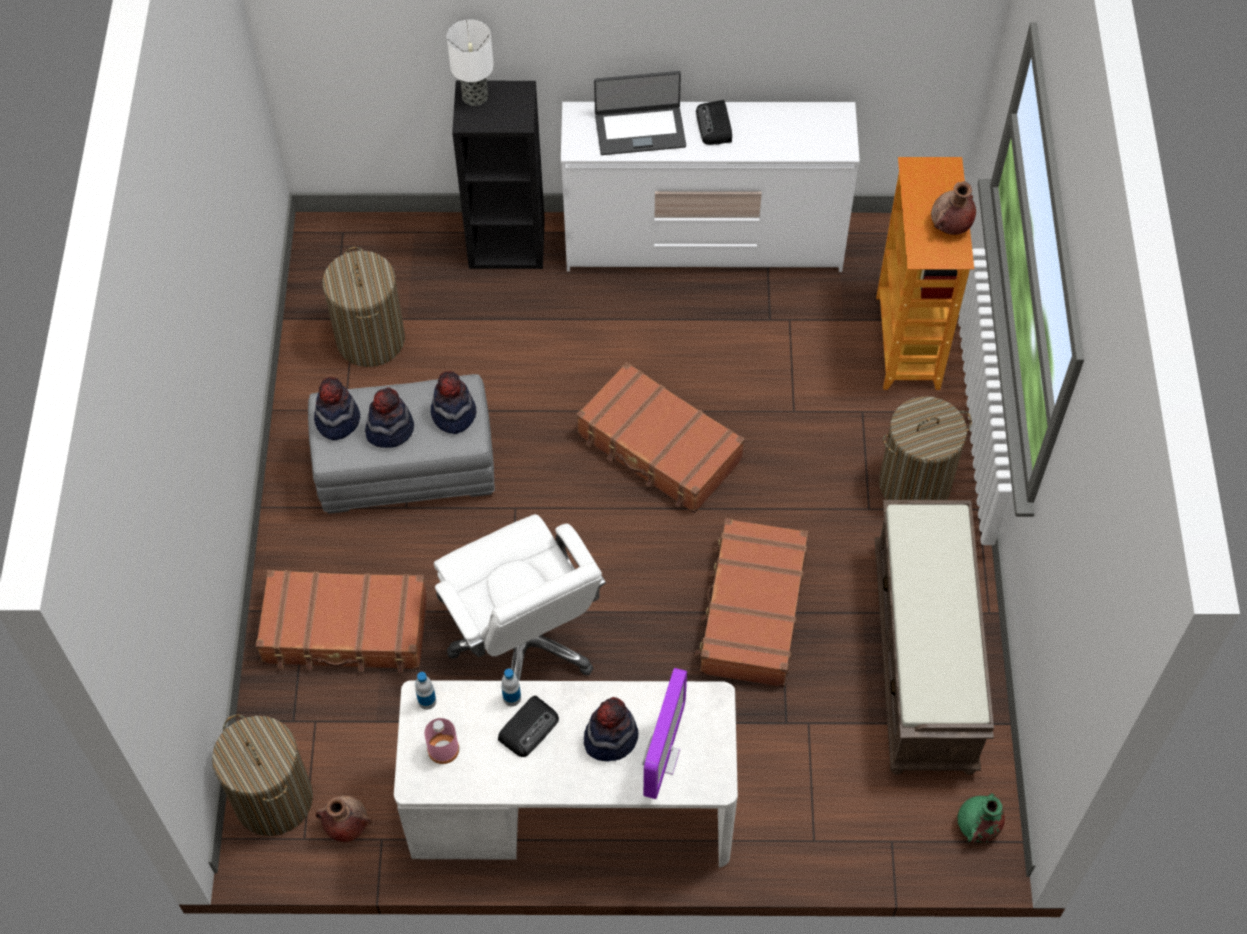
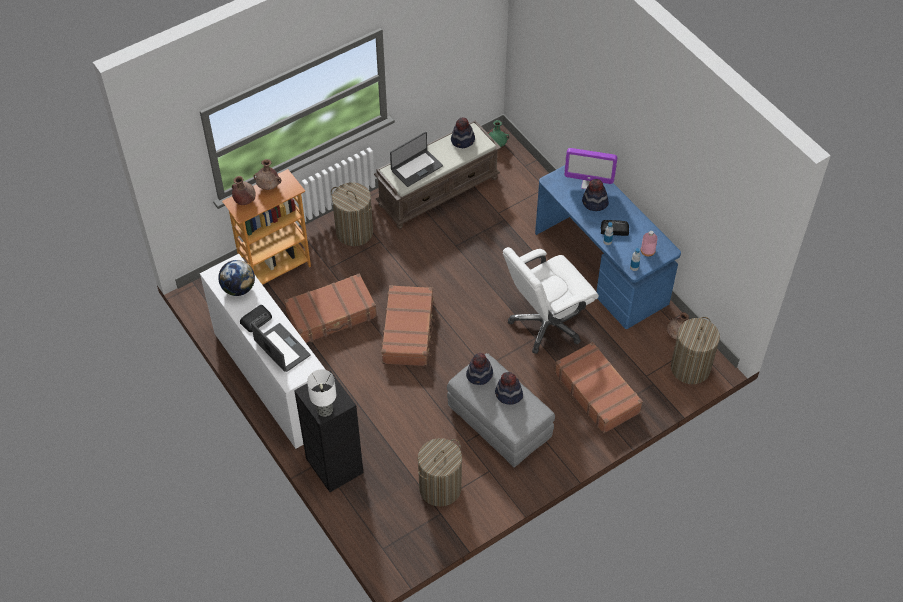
camera: 125 degrees left, 5 degrees down
hat [314,377,360,440] -> hat moved to [451,117,475,148]
white desk [394,680,738,868] -> blue desk [535,165,681,329]
white office chair [434,514,606,681] -> white office chair turned 150 degrees counterclockwise [503,247,599,354]
monitor [642,668,687,799] -> monitor turned 150 degrees counterclockwise [564,148,618,189]
brown suitcase [695,518,808,687] -> brown suitcase moved to [284,273,377,343]
none -> globe [218,260,255,296]
none -> brown vase [232,176,256,205]
none -> laptop [390,132,443,187]

